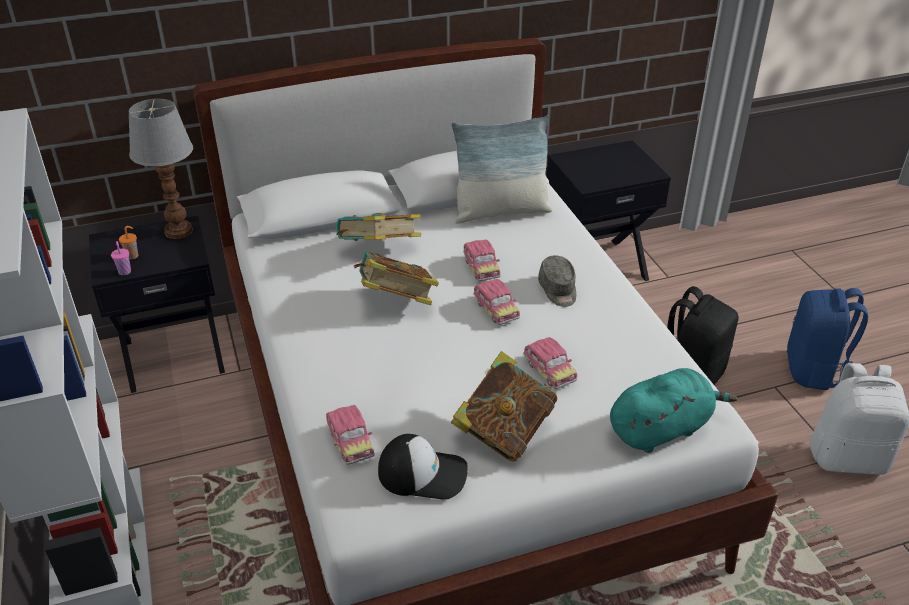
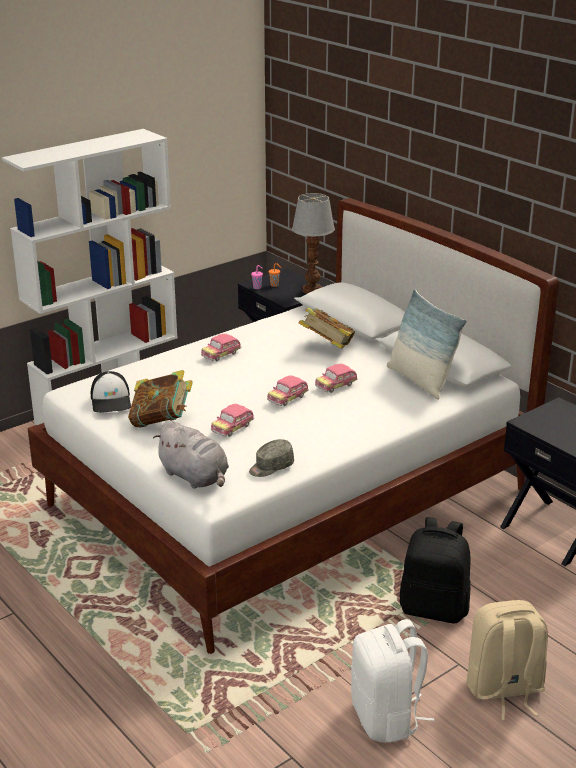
camera: 70 degrees right, 10 degrees down
toy car [326,405,375,465] -> toy car moved to [201,334,241,361]
book [354,252,439,305] -> none
grey cap [538,255,576,307] -> grey cap moved to [249,439,294,477]
turquoise plush toy [610,368,737,453] -> grey plush toy [153,420,229,489]
blue backpack [787,288,868,390] -> beige backpack [466,600,548,720]

